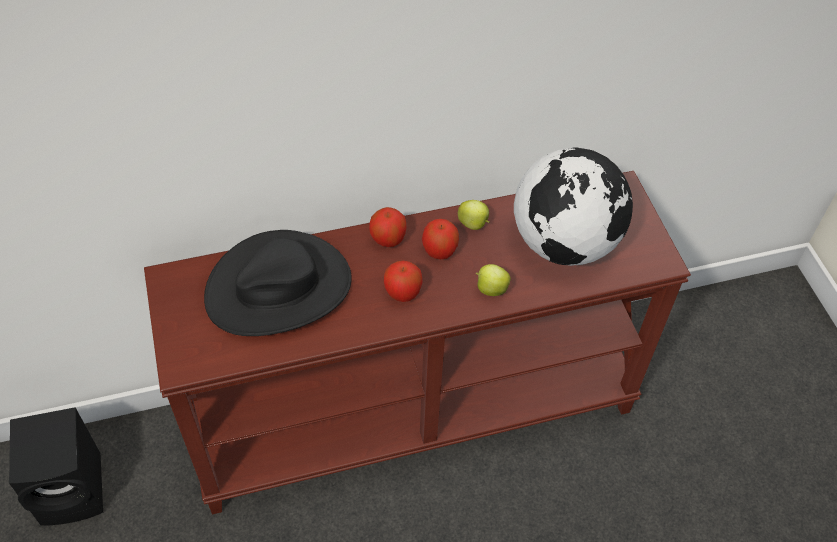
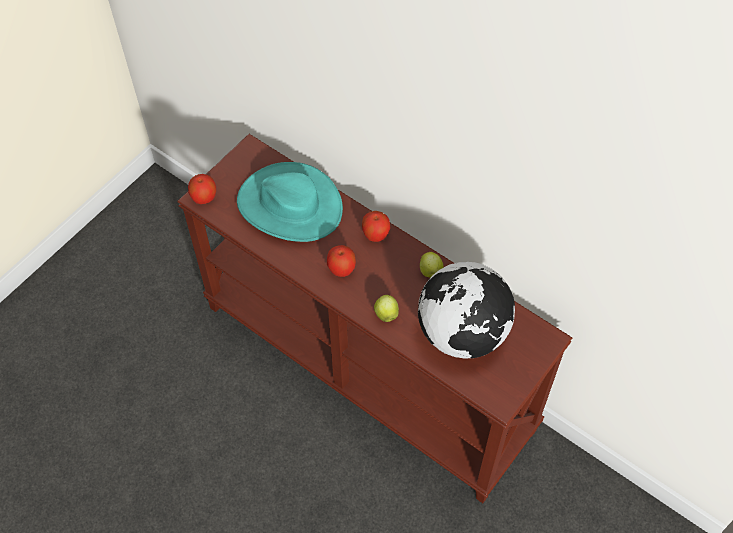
camera: 55 degrees right, 5 degrees up
black speaker [9,407,103,526] -> none
black hat [204,230,351,336] -> turquoise hat [237,162,343,242]
apple [422,219,459,259] -> apple moved to [188,174,216,204]

